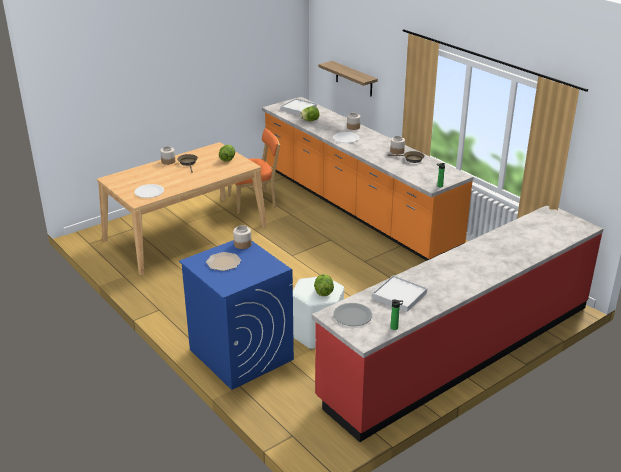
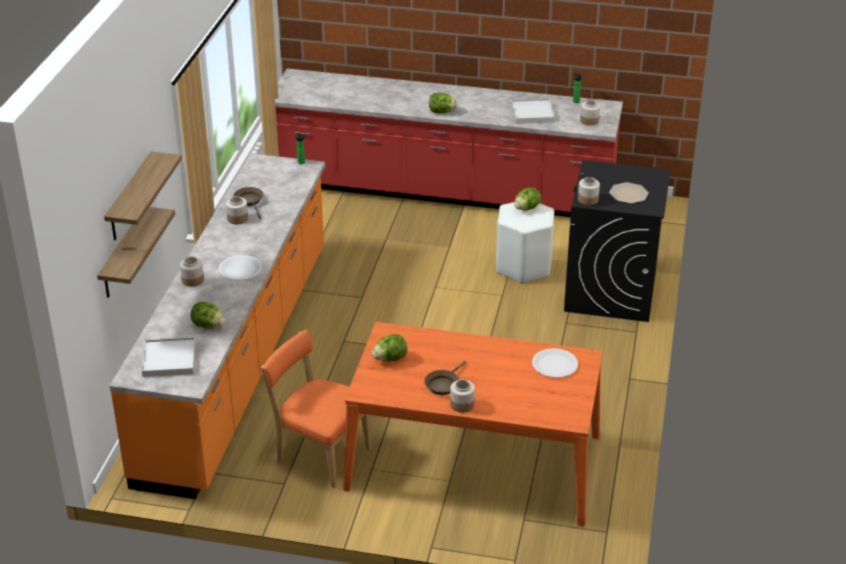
camera: 130 degrees left, 5 degrees up
beige dining table [97,142,267,275] -> orange dining table [343,322,603,527]
blue washing machine [179,240,294,390] -> black washing machine [564,160,671,322]
grey plate [333,303,372,326] -> jar [580,100,600,125]
none -> shelf [104,152,182,240]
none -> lettuce [429,93,457,113]

